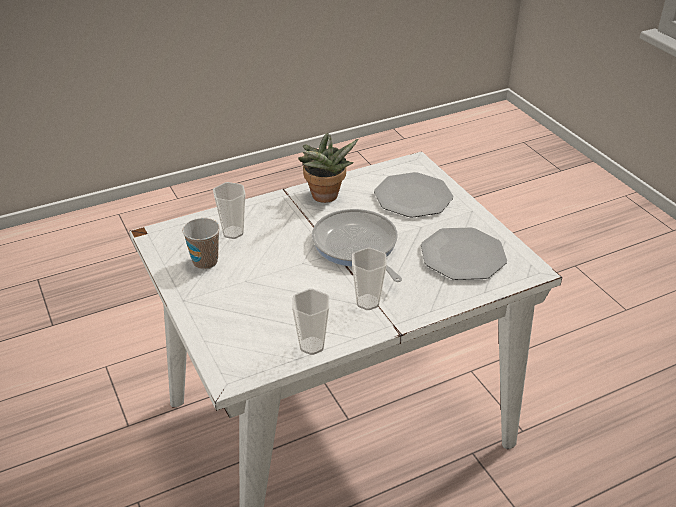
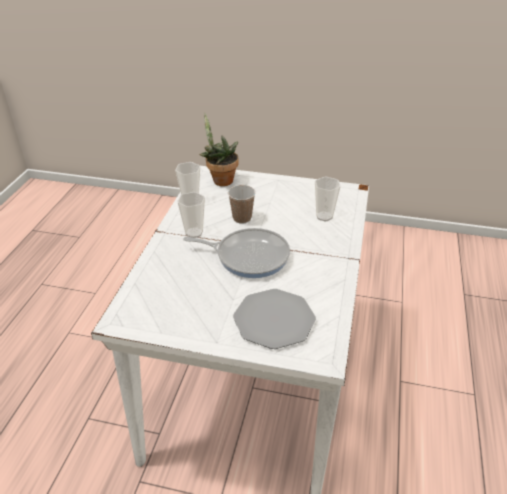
camera: 130 degrees right, 0 degrees up
cup [182,218,220,269] -> cup moved to [228,185,256,224]
potted plant [298,133,358,203] -> potted plant moved to [199,113,239,186]
plate [421,227,507,280] -> none

